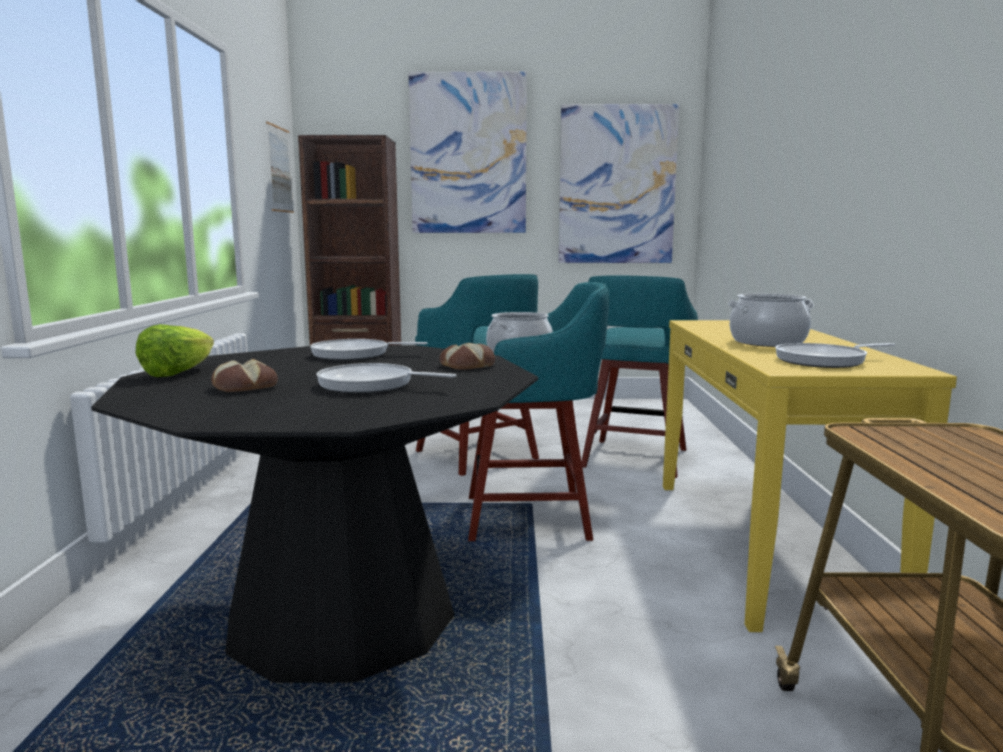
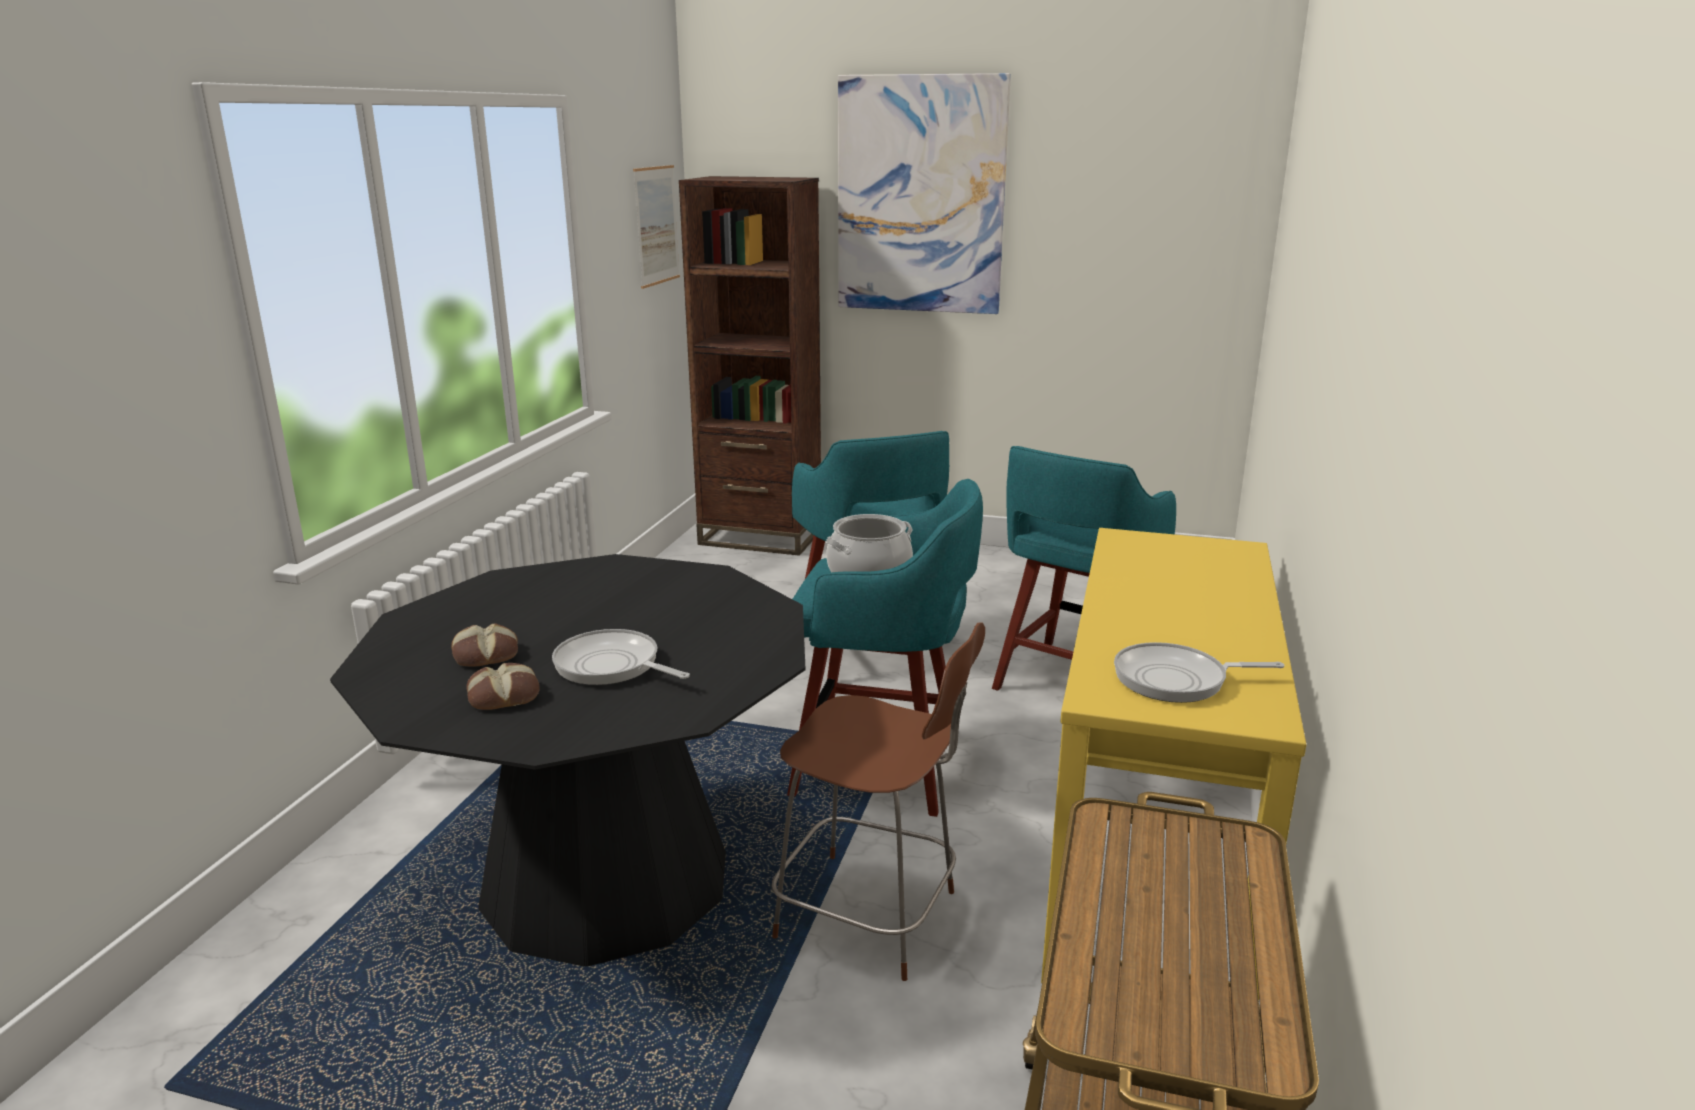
camera: 15 degrees right, 10 degrees up
lettuce [136,324,214,377] -> none
frying pan [310,339,428,361] -> none
bread [440,343,495,370] -> bread moved to [466,663,540,710]
picture [559,104,679,263] -> none
cooking pot [728,294,814,347] -> none
none -> brown chair [772,623,985,981]

